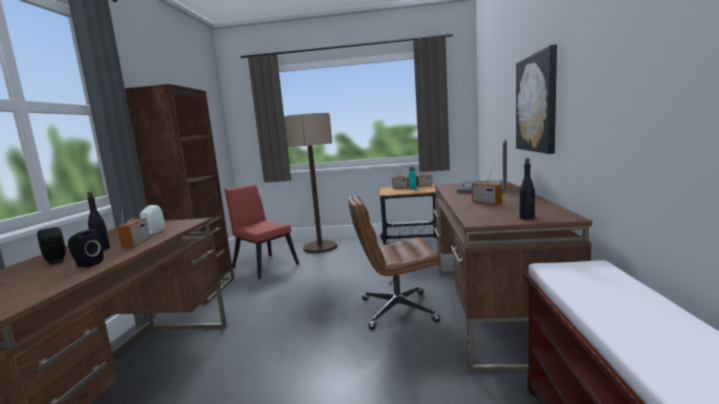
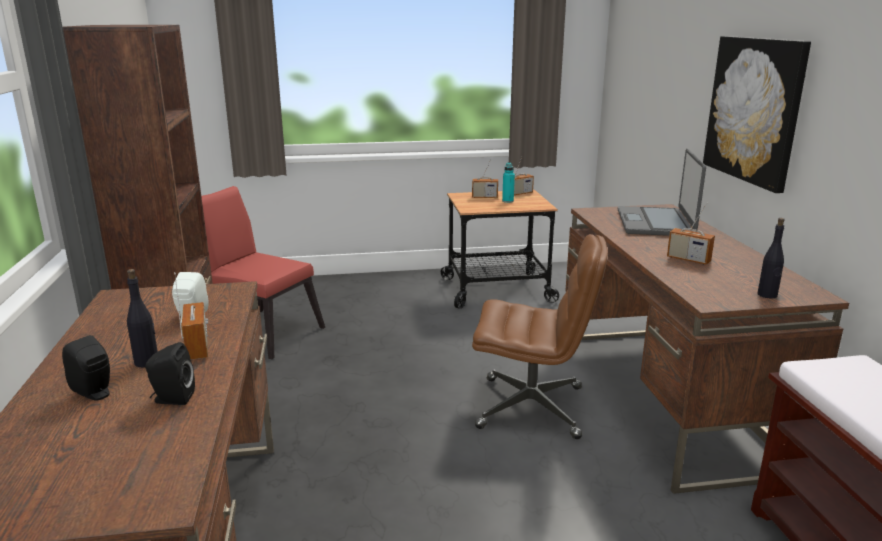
camera: 15 degrees left, 10 degrees up
floor lamp [284,113,337,253] -> none
brown office chair [348,195,441,330] -> brown office chair turned 150 degrees counterclockwise [472,234,608,439]

